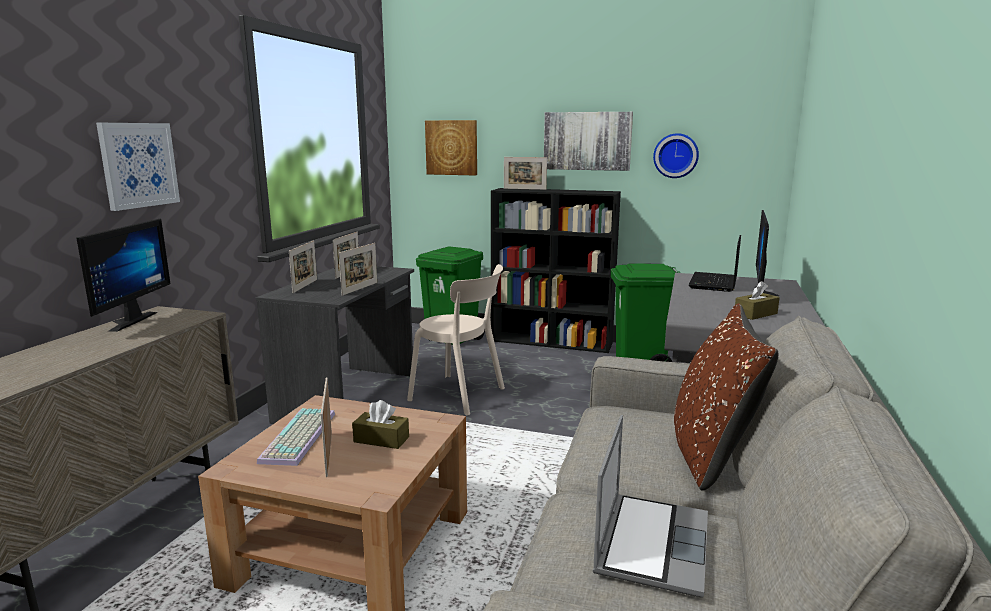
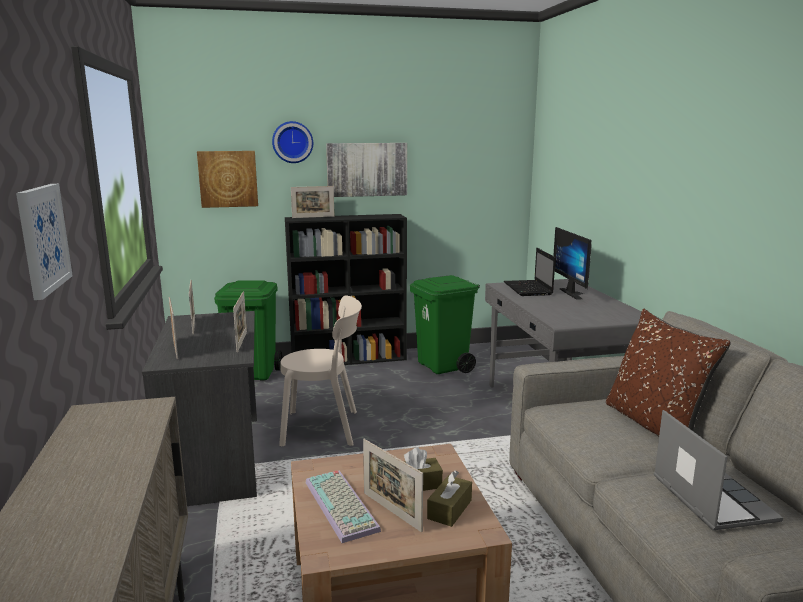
camera: 30 degrees left, 0 degrees up
monitor [77,219,170,332] -> none
wall clock [653,133,699,178] -> wall clock moved to [272,121,313,163]
brown tissue box [735,281,780,320] -> brown tissue box moved to [427,470,472,527]

